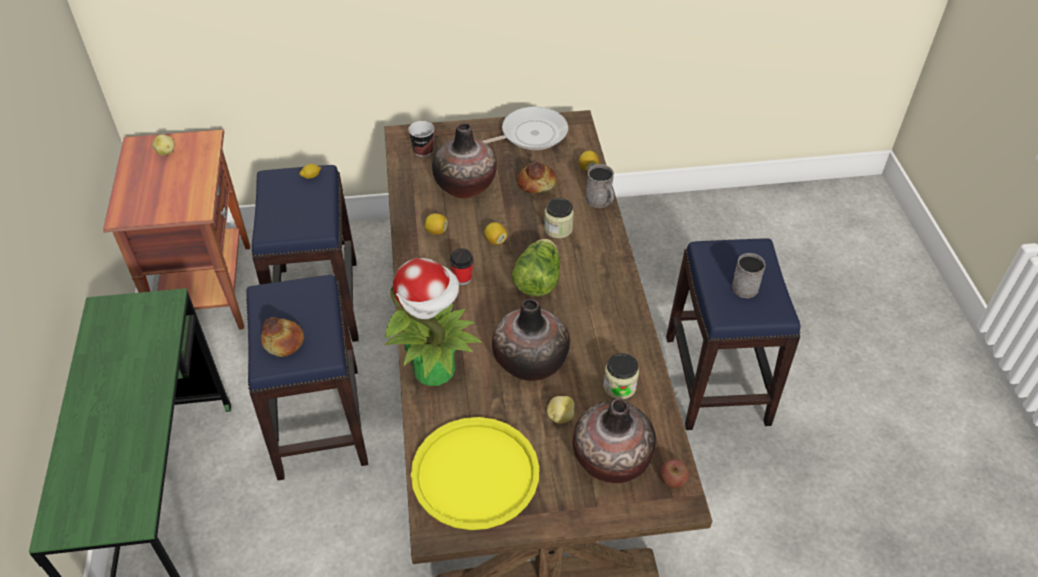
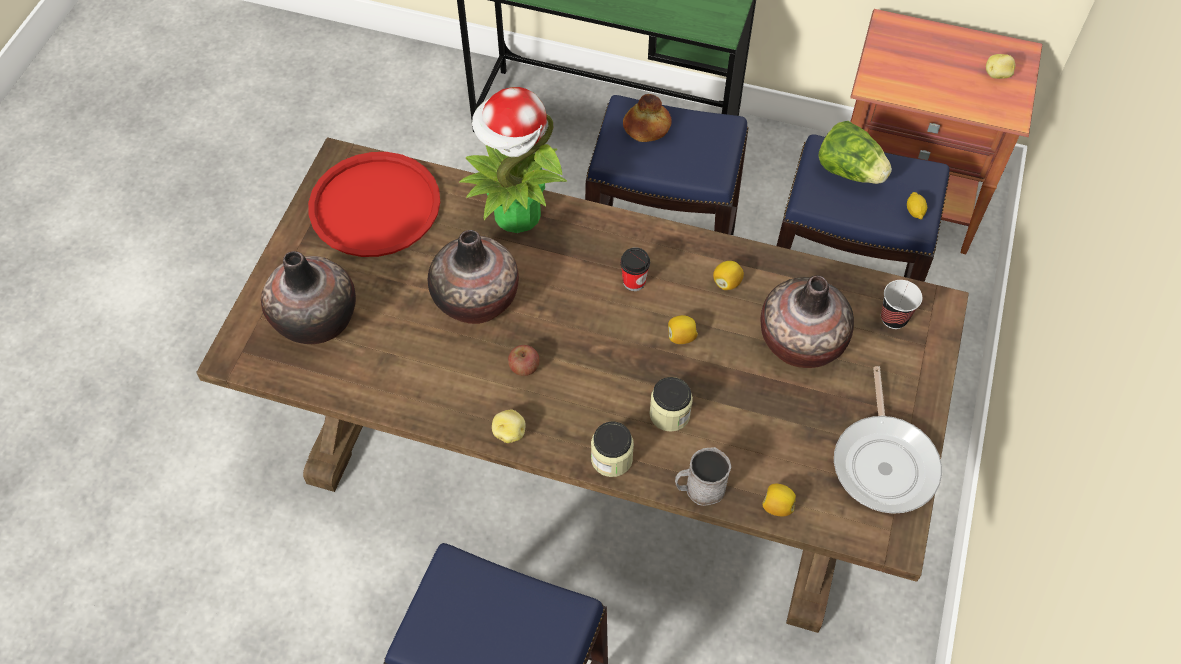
camera: 115 degrees right, 10 degrees up
yellow tray [411,417,539,530] -> red tray [308,152,440,257]
lettuce [512,239,560,296] -> lettuce moved to [818,121,892,184]
bread [517,162,557,194] -> none
potato [547,396,575,424] -> potato moved to [492,410,526,443]
jar [603,353,639,399] -> jar moved to [591,421,634,477]
apple [660,459,689,488] -> apple moved to [508,345,539,376]
grey mug [732,253,766,298] -> none

